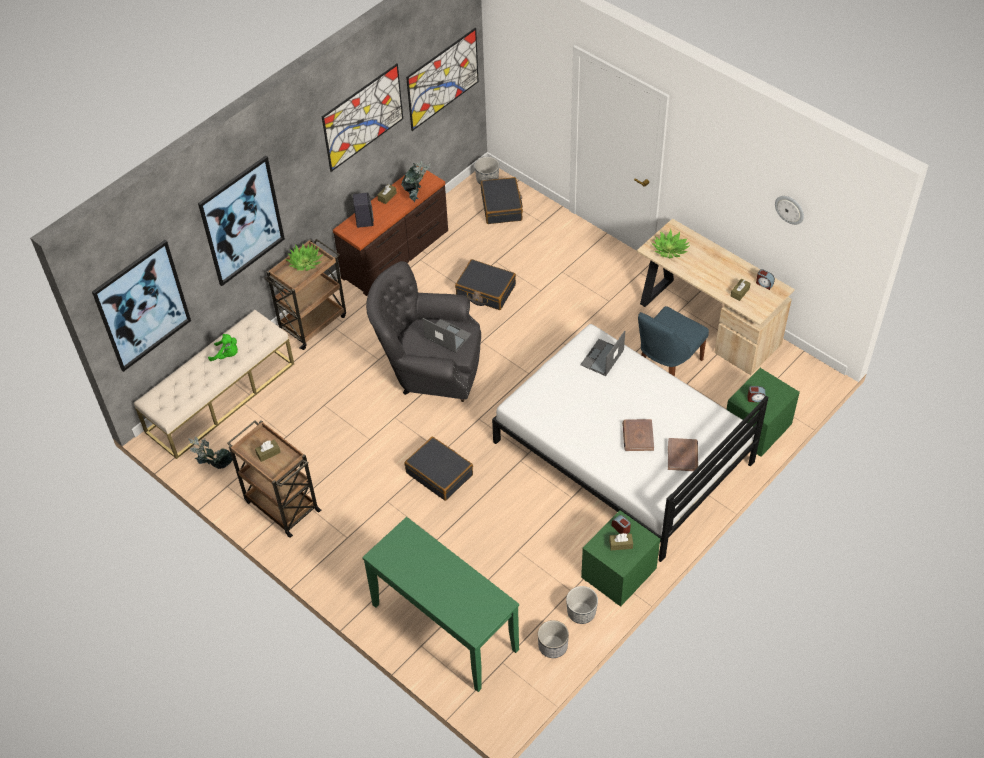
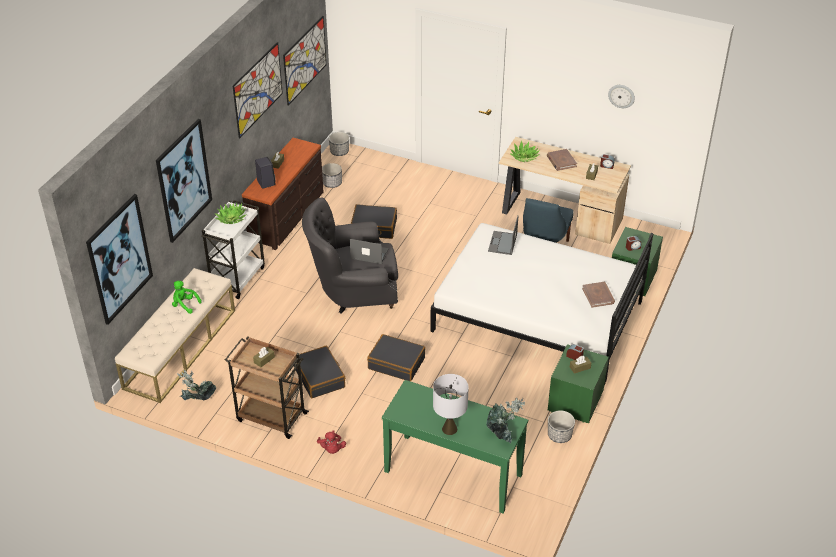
camera: 20 degrees left, 10 degrees down
green plush toy [208,334,238,361] -> green plush toy turned 150 degrees counterclockwise [172,281,202,314]
brown cart [264,239,346,350] -> white cart [201,200,265,299]
potted plant [401,161,430,202] -> potted plant moved to [486,398,525,444]
black suitcase [481,177,523,224] -> black suitcase moved to [294,346,345,398]
planter [538,620,569,658] -> planter moved to [322,163,342,188]
brown book [622,419,654,451] -> brown book moved to [547,149,577,171]
none -> red plush toy [317,430,346,454]
none -> grey table lamp [433,374,469,435]

